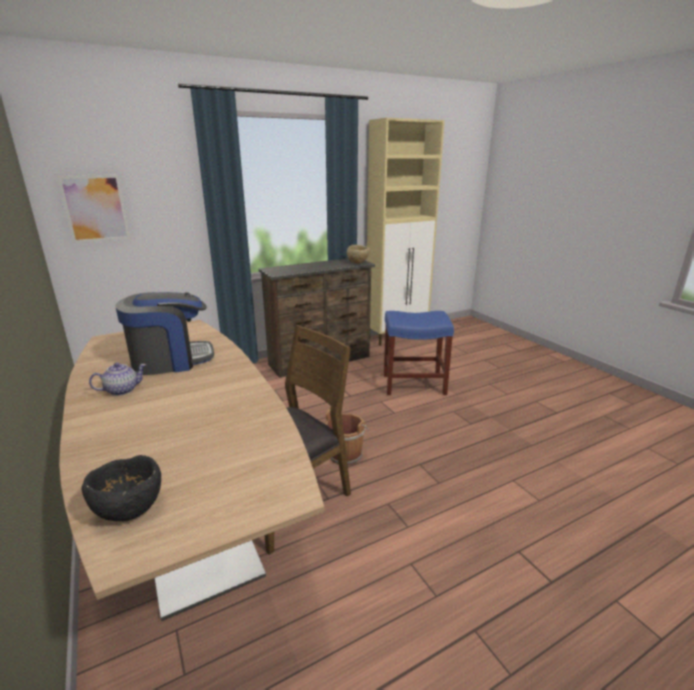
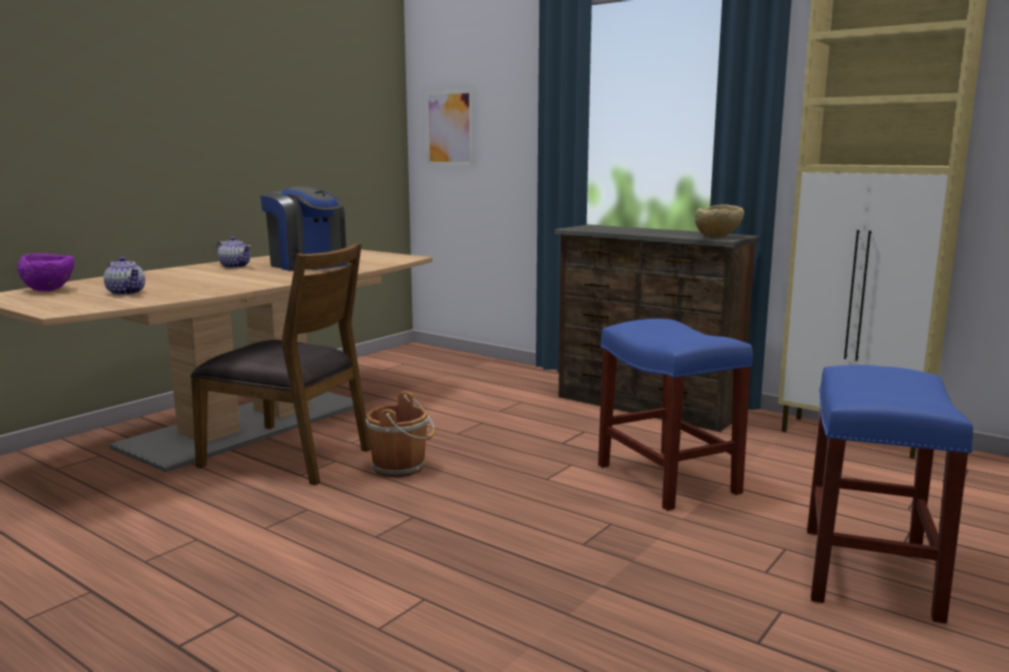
camera: 65 degrees right, 10 degrees down
black bowl [81,455,161,521] -> purple bowl [18,253,75,291]
none -> teapot [104,257,145,295]
none -> blue stool [807,365,973,624]

